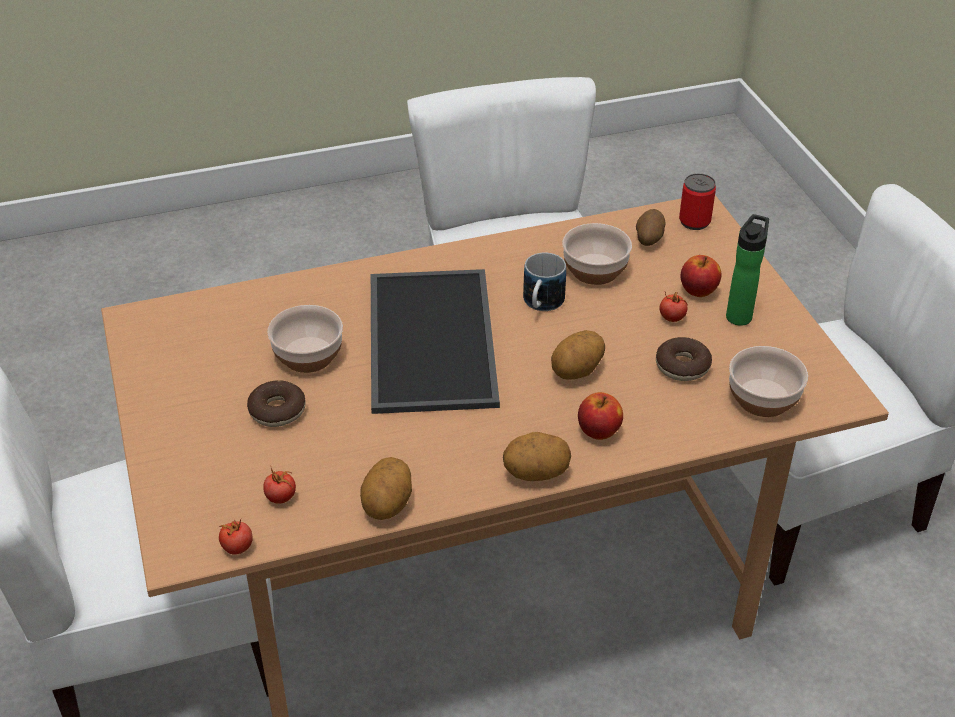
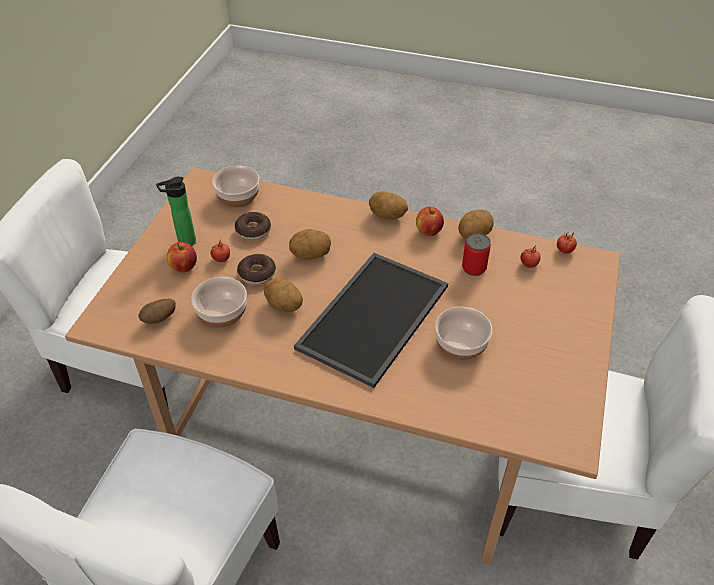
camera: 145 degrees left, 5 degrees up
donut [247,380,306,427] -> donut moved to [237,254,276,285]
mug [523,253,566,311] -> potato [264,278,303,312]
apple [578,392,623,440] -> apple moved to [416,207,444,236]
can [679,174,716,230] -> can moved to [462,233,491,276]

